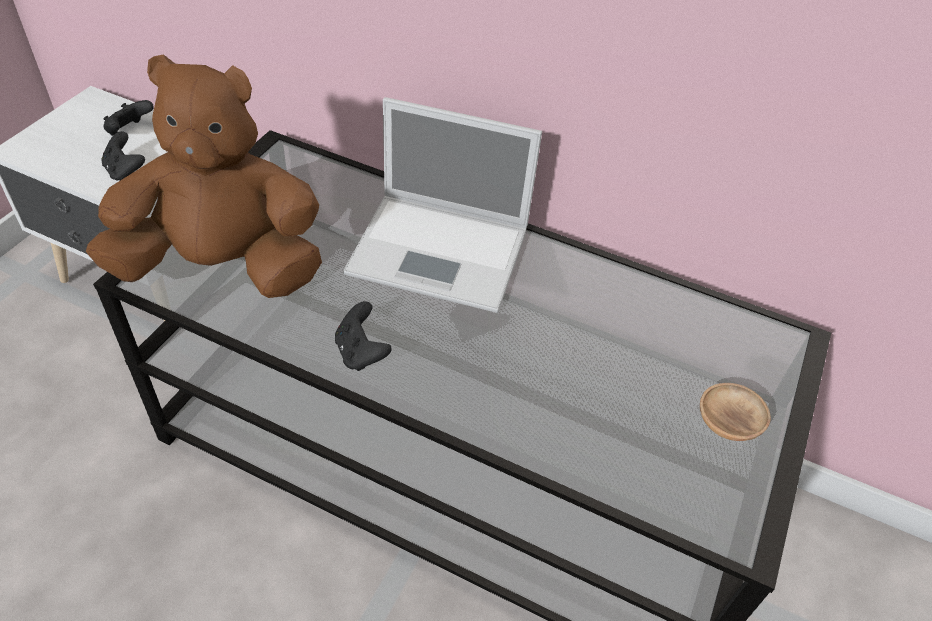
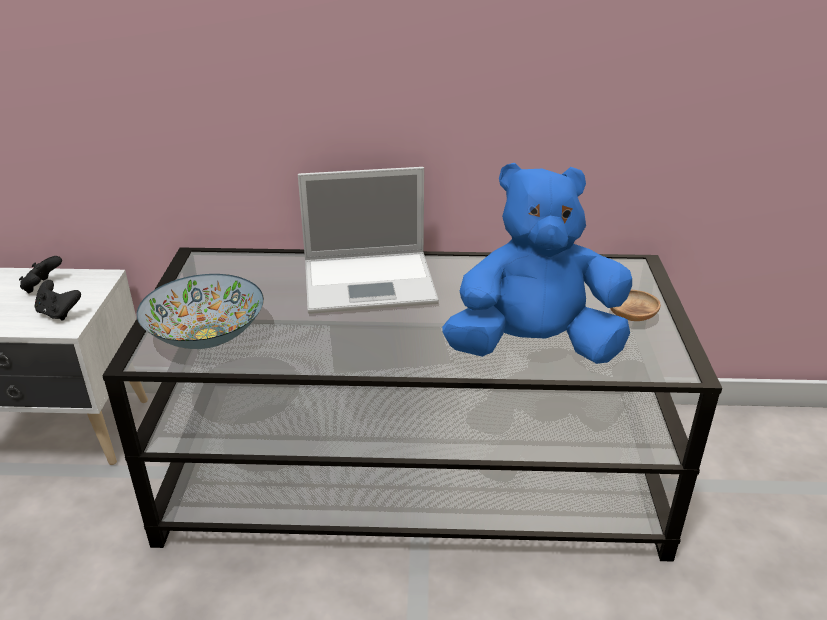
camera: 20 degrees left, 15 degrees down
brown plush toy [86,54,322,298] -> bowl [137,274,264,349]
black game controller [335,301,392,371] -> none
none -> blue plush toy [442,163,632,364]

